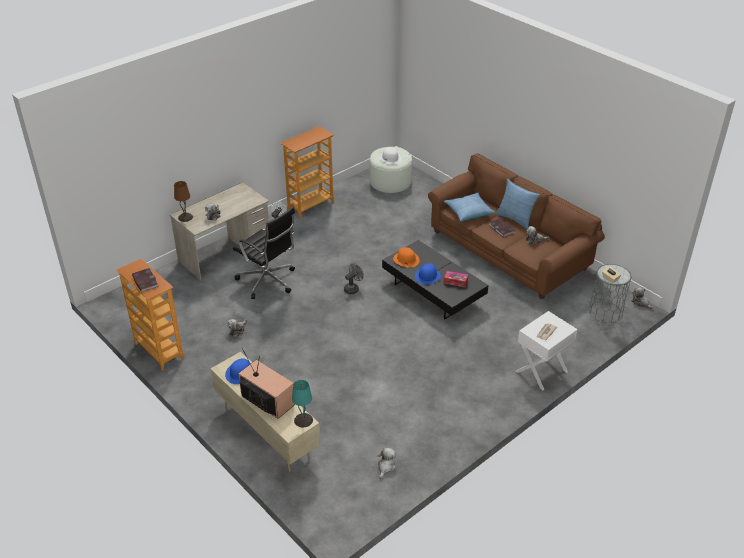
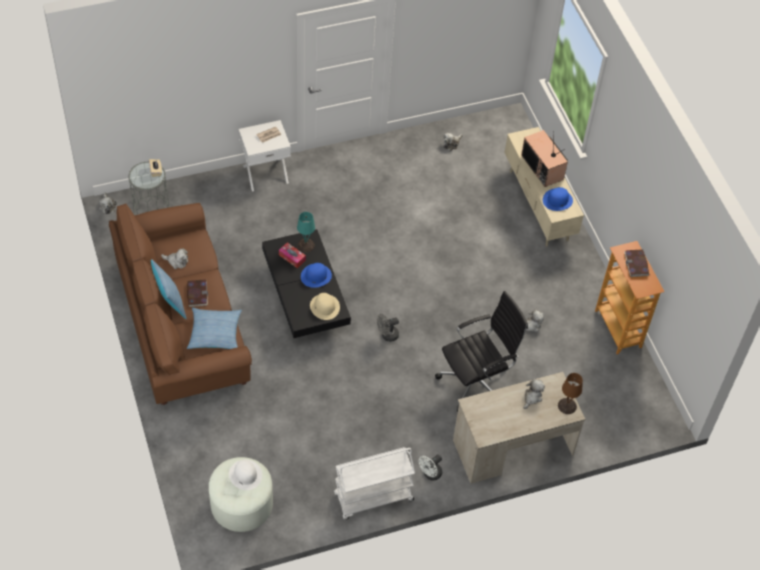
camera: 160 degrees left, 15 degrees up
black office chair [233,207,295,299] -> black office chair turned 90 degrees clockwise [435,291,528,412]
bookcase [280,126,334,219] -> white cart [334,447,415,520]
turquoise table lamp [292,380,313,427] -> turquoise table lamp moved to [297,212,315,252]
orange hat [393,247,420,267] -> beige hat [310,293,340,320]

